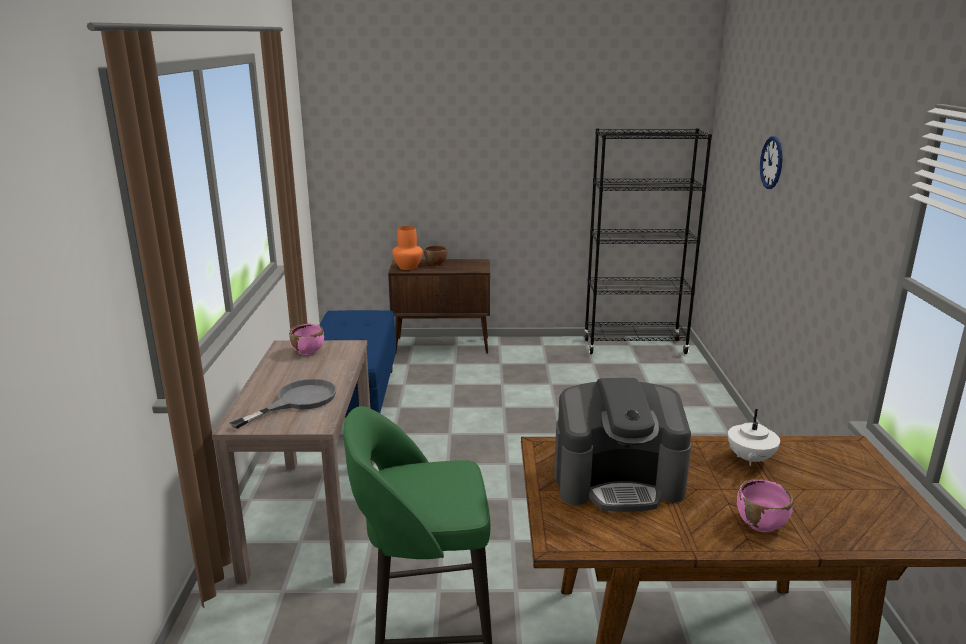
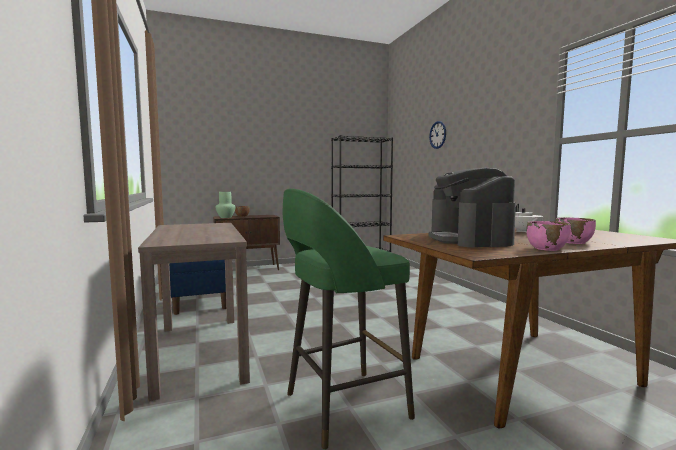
camera: 20 degrees left, 15 degrees down
grey frying pan [230,379,337,429] -> none
pink bowl [289,324,324,355] -> pink bowl moved to [526,221,571,251]
orange vase [392,226,423,270] -> green vase [215,192,236,218]
coffee machine [554,378,691,512] -> coffee machine turned 105 degrees clockwise [429,168,516,247]

